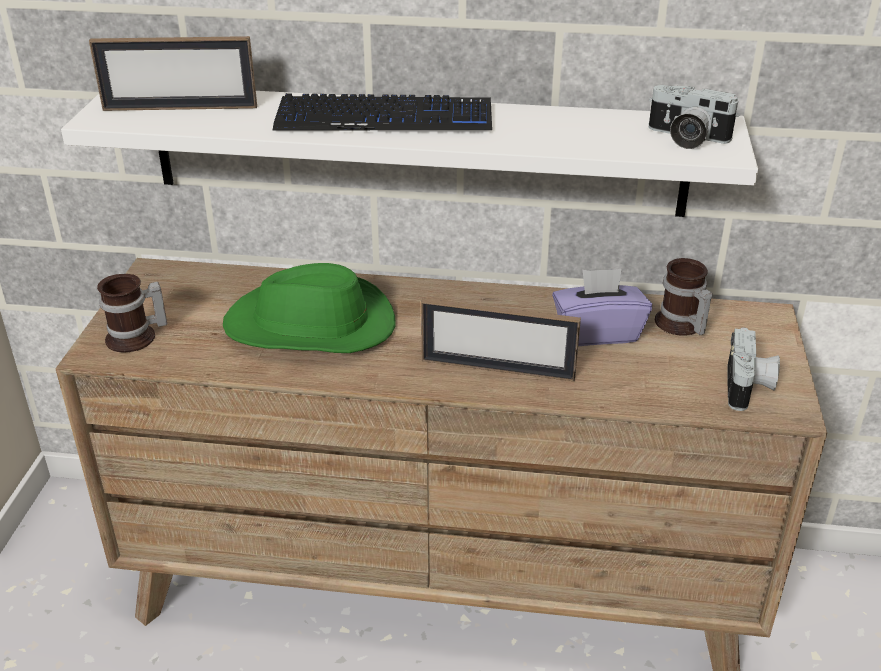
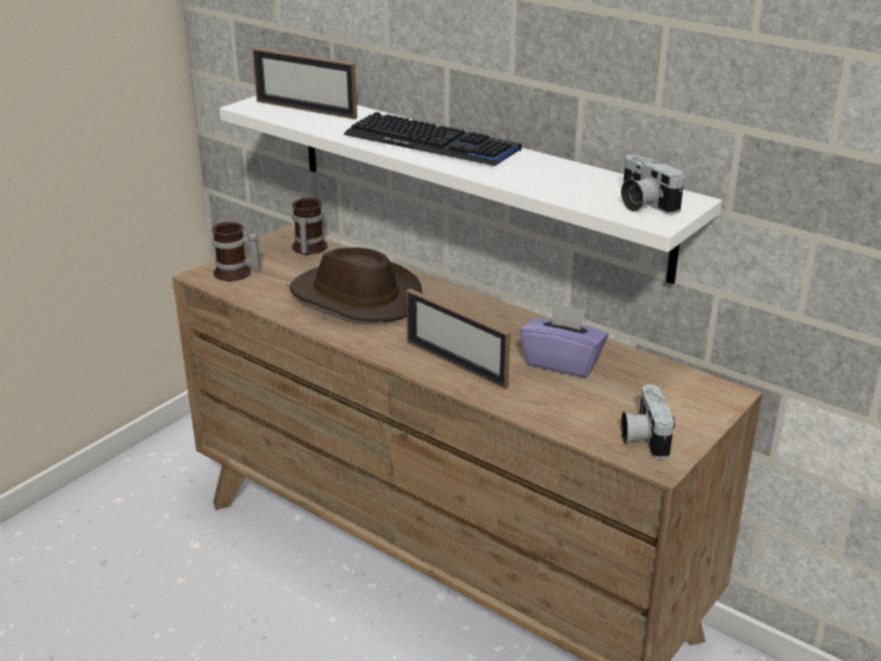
camera: 30 degrees right, 5 degrees down
green hat [223,263,396,353] -> brown hat [290,248,422,322]
mug [655,258,713,336] -> mug moved to [292,198,328,255]
camera [727,327,780,411] -> camera turned 135 degrees clockwise [621,384,675,459]

